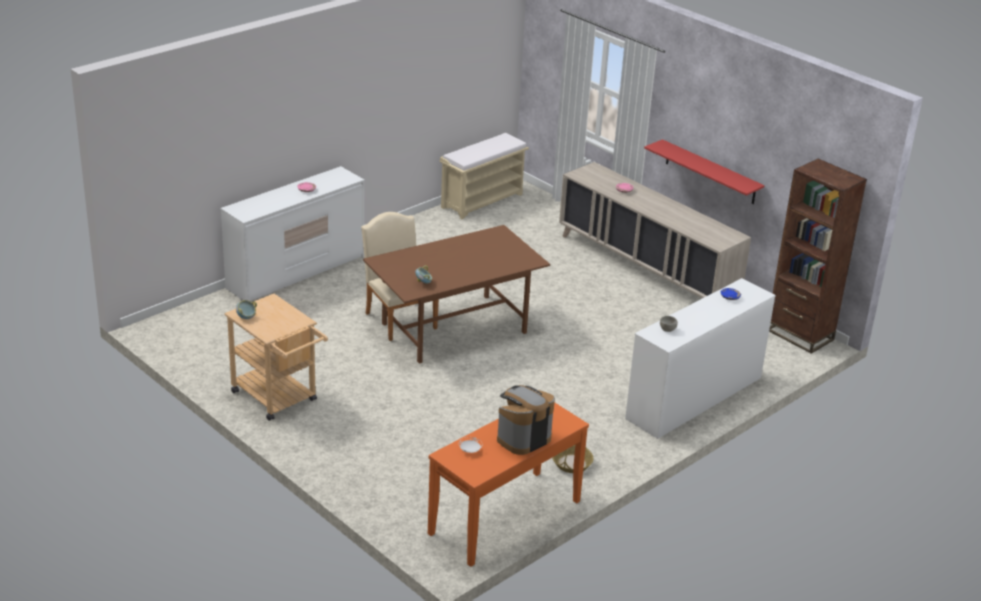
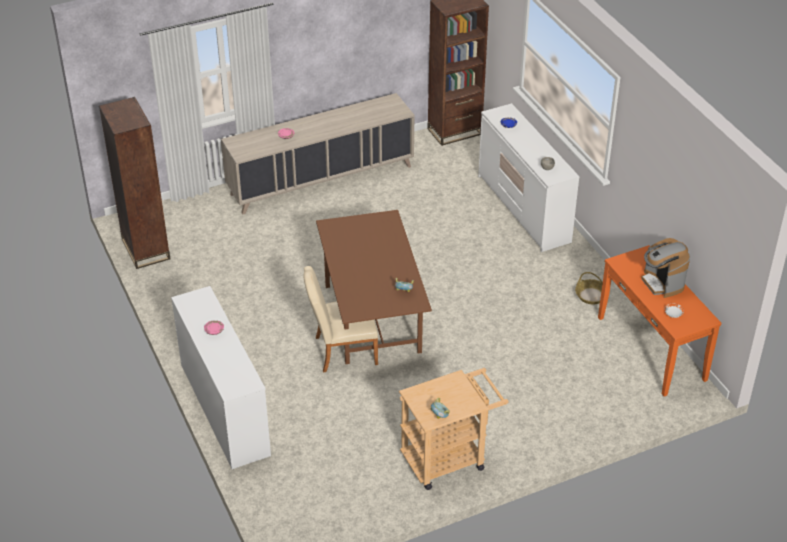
camera: 70 degrees left, 10 degrees up
beige bench [440,133,529,219] -> brown bookcase [99,97,170,269]
red shelf [644,139,765,204] -> none

